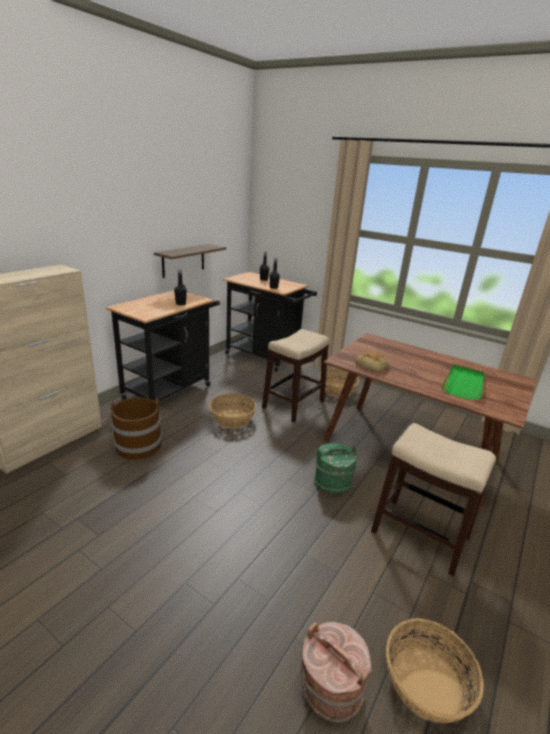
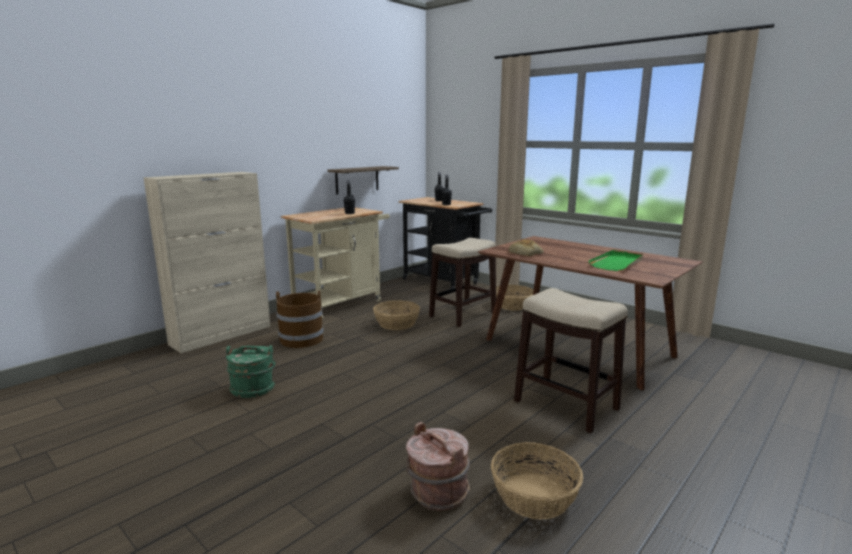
camera: 10 degrees right, 10 degrees down
black cart [106,290,220,401] -> beige cart [281,207,390,319]
green bucket [314,443,358,494] -> green bucket moved to [226,345,276,398]

